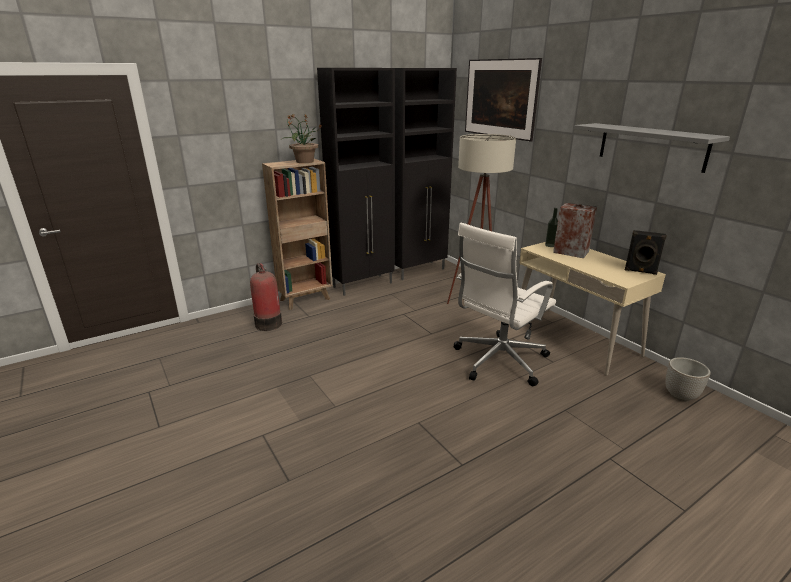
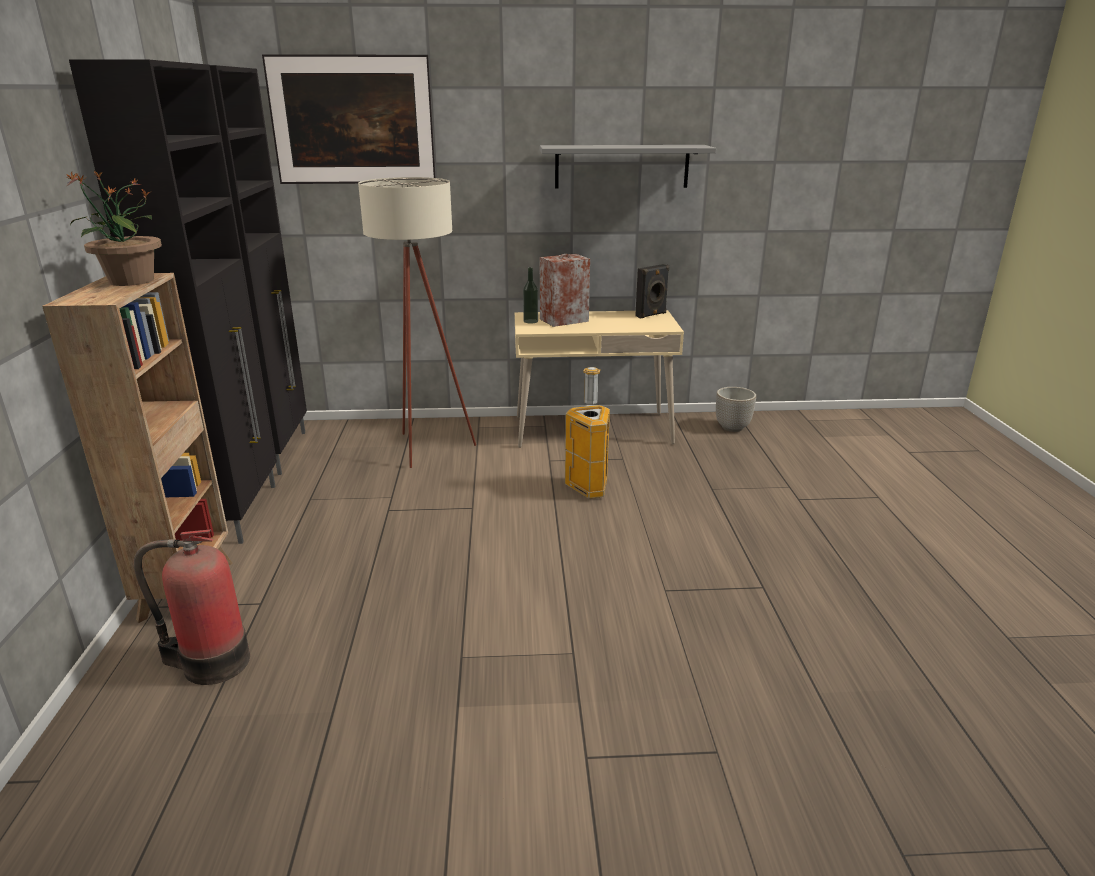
camera: 60 degrees left, 0 degrees up
white office chair [454,223,556,386] -> trash can [565,367,610,499]

